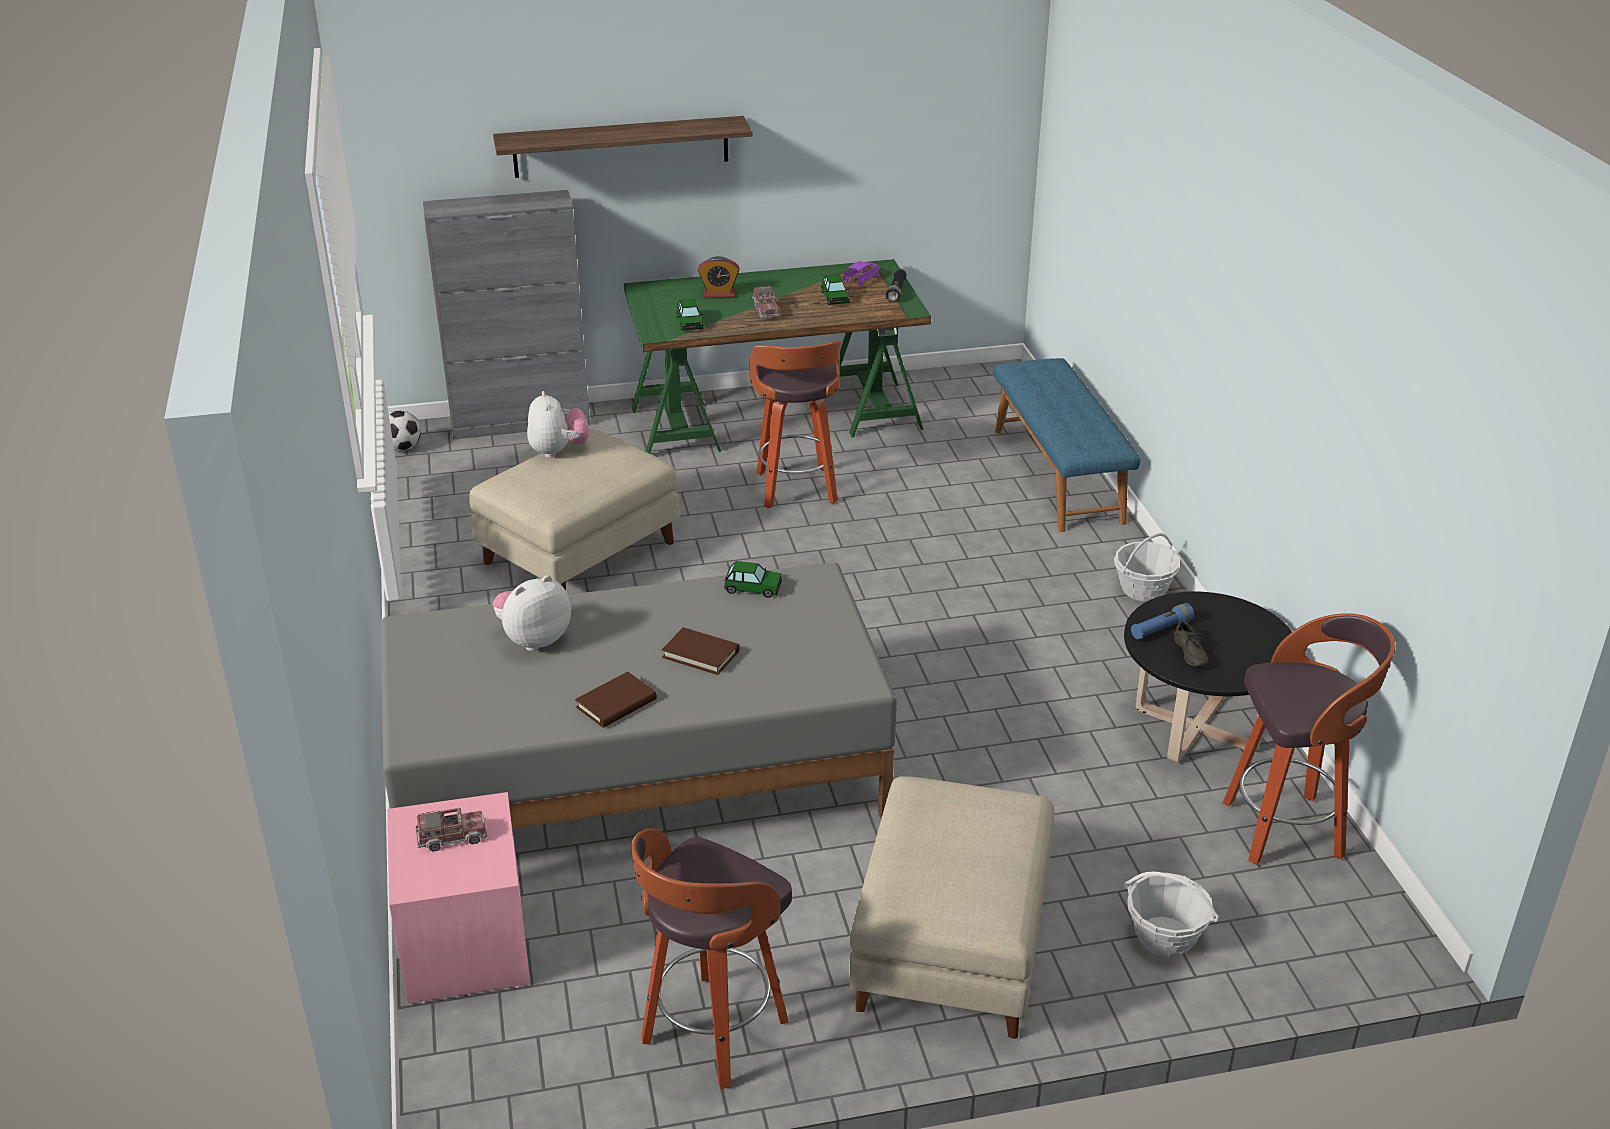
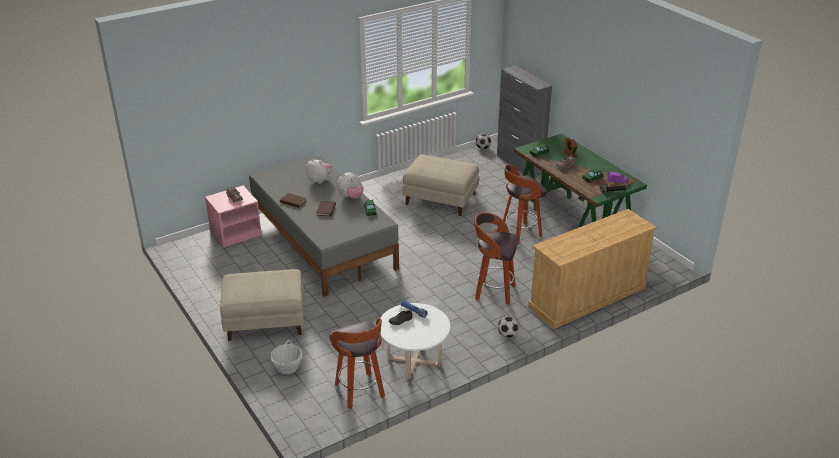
camera: 70 degrees right, 0 degrees up
shelf [493,116,753,178] -> none
plush toy [527,391,589,458] -> plush toy moved to [337,171,364,199]
stool [631,829,792,1089] -> stool moved to [474,213,518,305]
blue bench [994,358,1141,532] -> beige dresser [528,209,657,329]
basket [1114,533,1180,601] -> football [498,316,519,338]
black coffee table [1124,592,1292,763] -> white coffee table [381,303,450,379]

